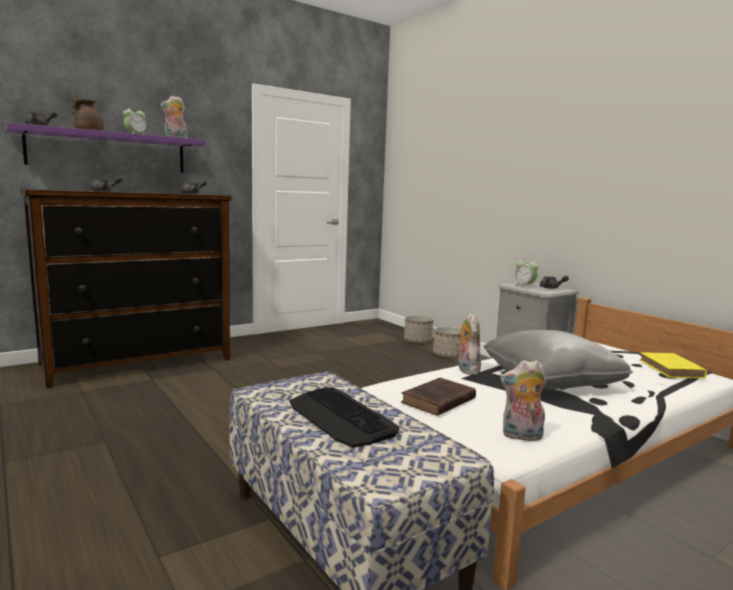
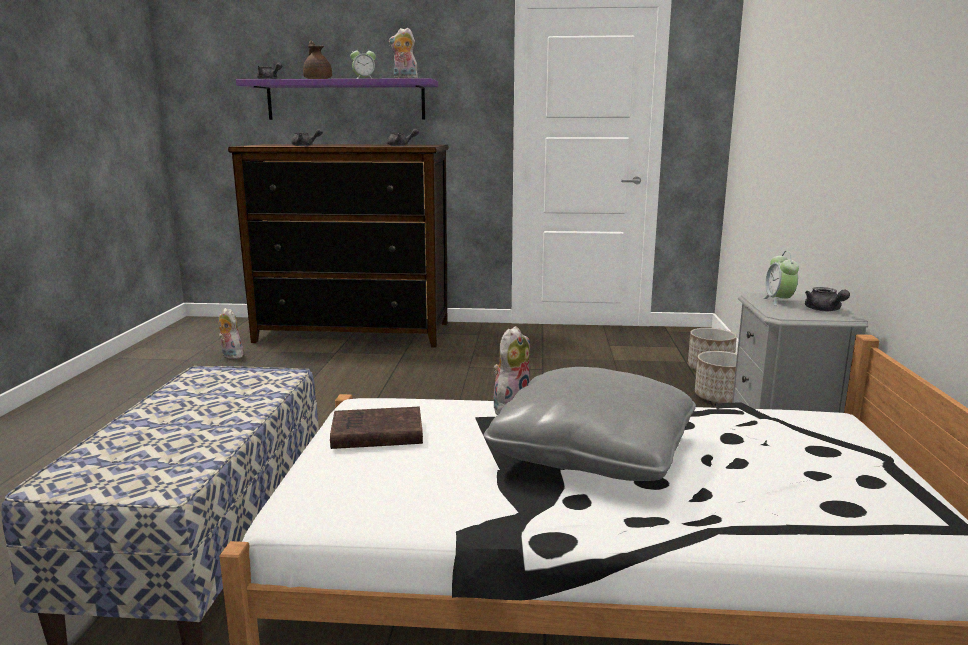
camera: 40 degrees right, 5 degrees up
keyboard [289,387,399,447] -> none
plush toy [500,360,546,441] -> plush toy moved to [218,308,244,359]
yellow book [640,352,707,378] -> none

